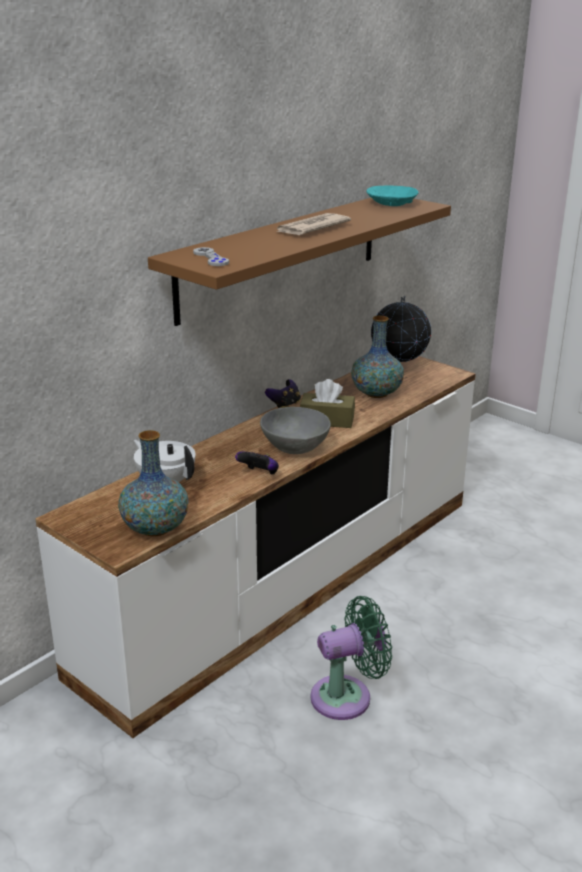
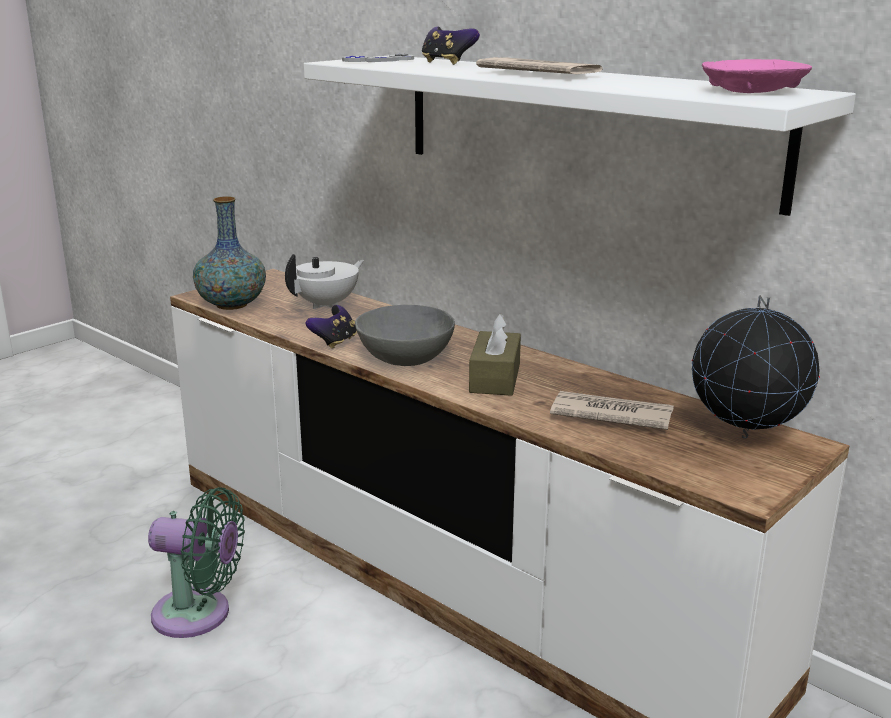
camera: 90 degrees right, 5 degrees down
brown shelf [148,198,451,326] -> white shelf [304,56,856,216]
game controller [265,379,301,408] -> game controller moved to [422,27,480,65]
green fan [311,596,392,720] -> green fan turned 60 degrees counterclockwise [148,487,245,638]
vase [351,316,404,398] -> newspaper [550,391,674,430]
turquoise bowl [366,186,418,206] -> pink bowl [702,59,812,93]

